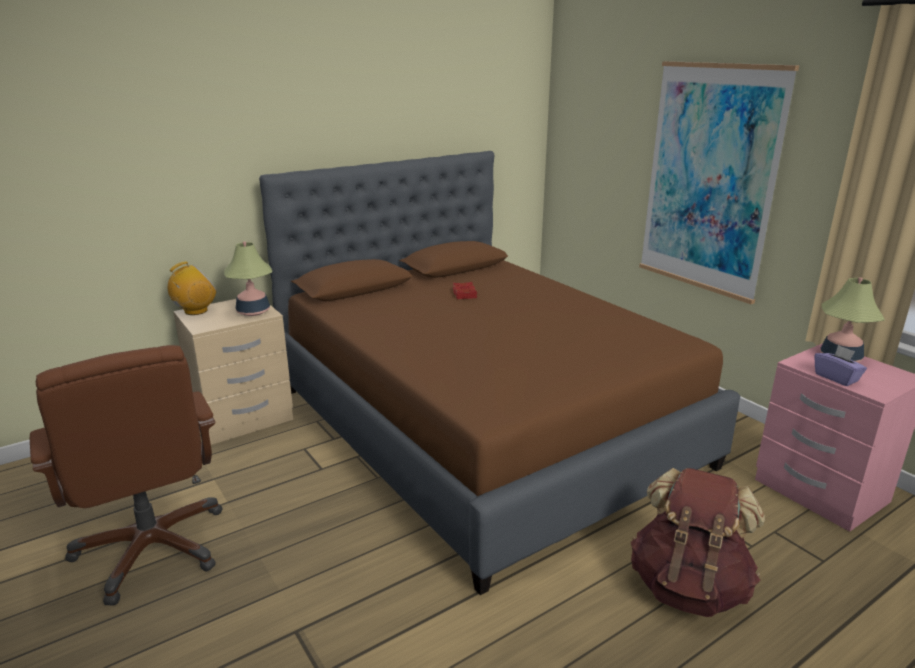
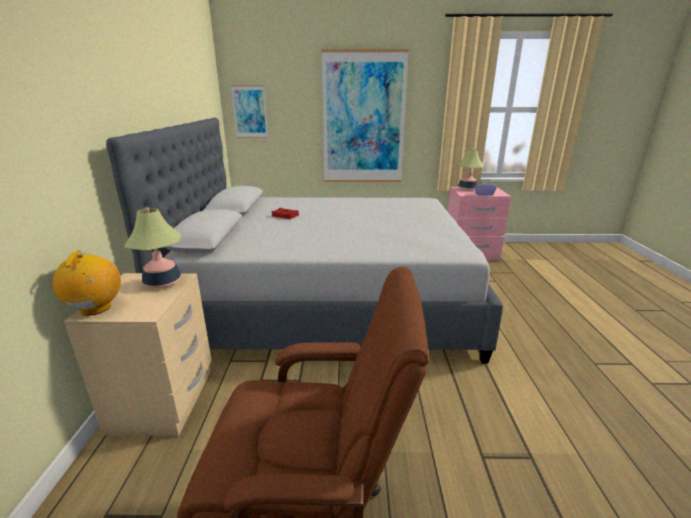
camera: 55 degrees left, 0 degrees up
brown bed [259,151,740,595] -> grey bed [106,118,503,364]
brown backpack [631,468,765,617] -> none
none -> picture [231,85,268,138]

